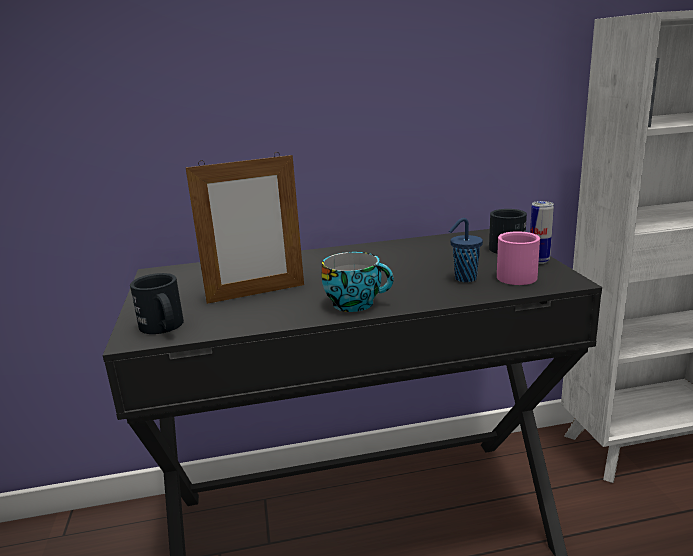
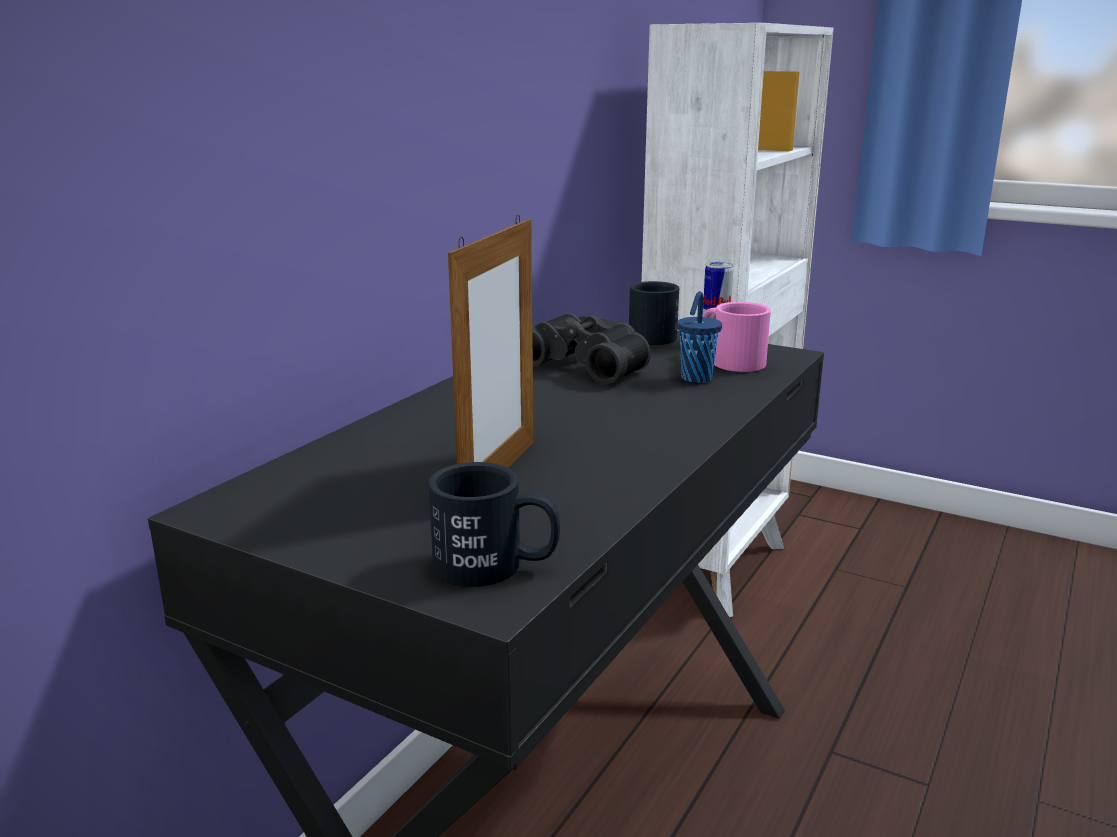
camera: 50 degrees left, 0 degrees up
cup [321,252,394,312] -> none
none -> black binoculars [532,313,651,385]

